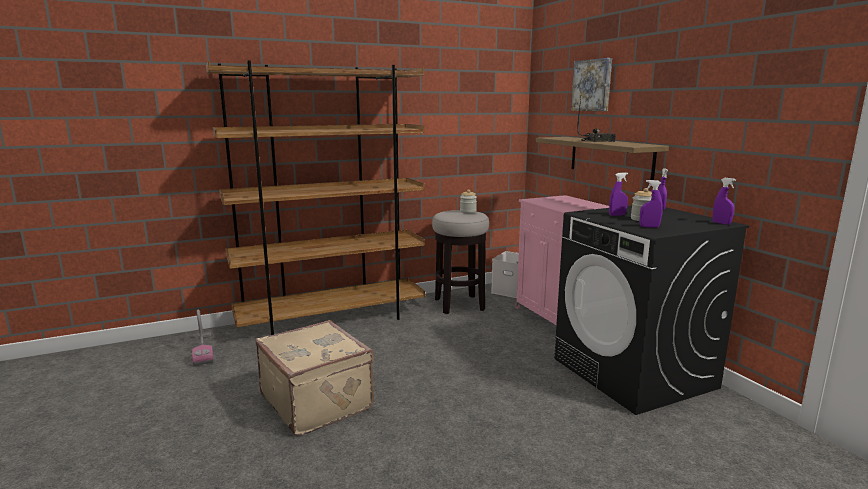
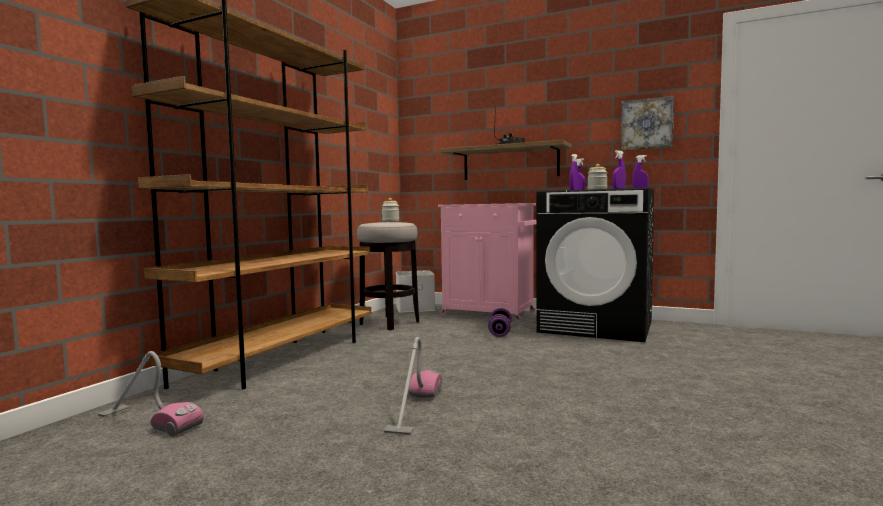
camera: 40 degrees left, 10 degrees down
beige suitcase [256,320,374,436] -> vacuum cleaner [384,337,442,435]
picture [571,58,612,111] -> picture moved to [621,96,674,150]
none -> purple dumbbell [488,308,512,337]

